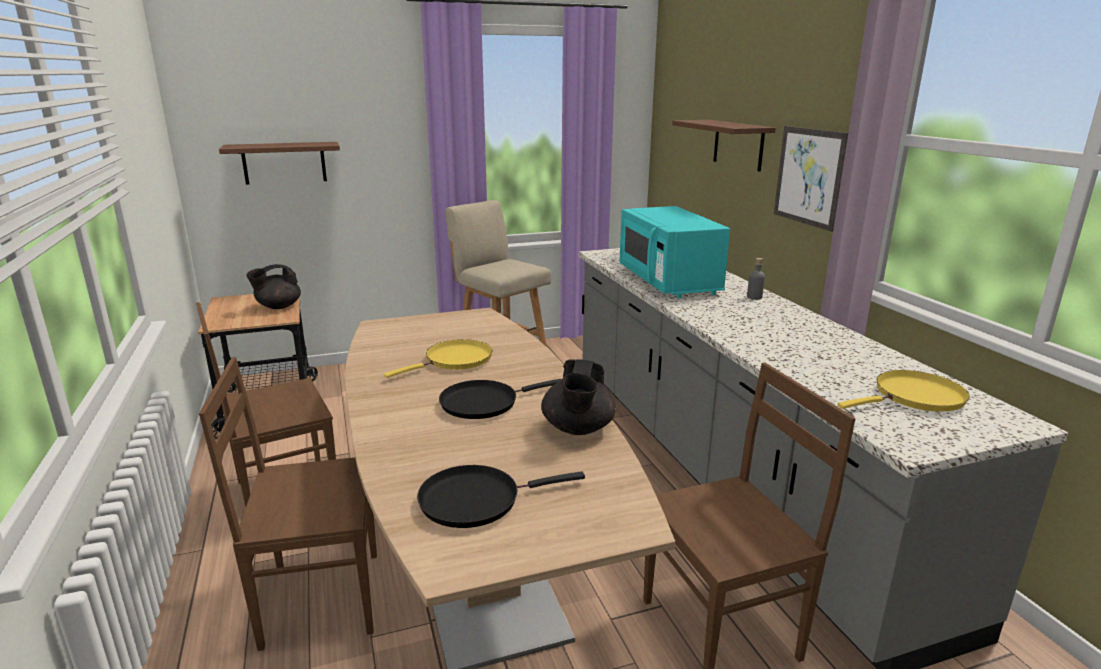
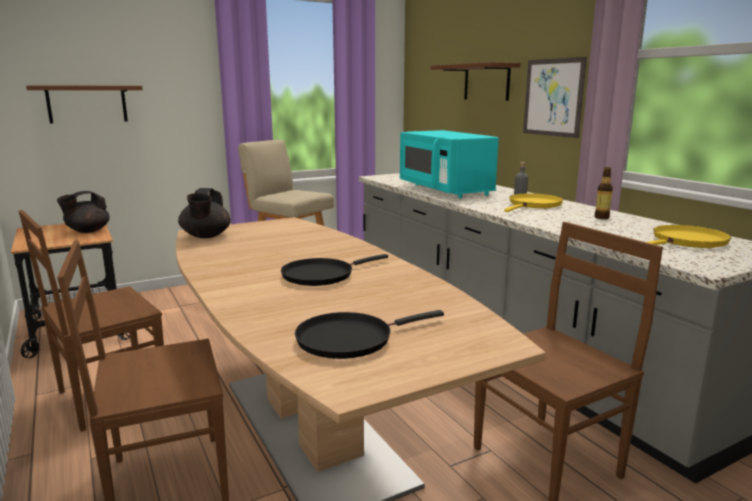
camera: 10 degrees left, 5 degrees down
yellow frying pan [384,339,493,378] -> yellow frying pan moved to [504,194,563,212]
black teapot [541,359,616,435] -> black teapot moved to [178,188,231,238]
none -> bottle [595,167,613,219]

